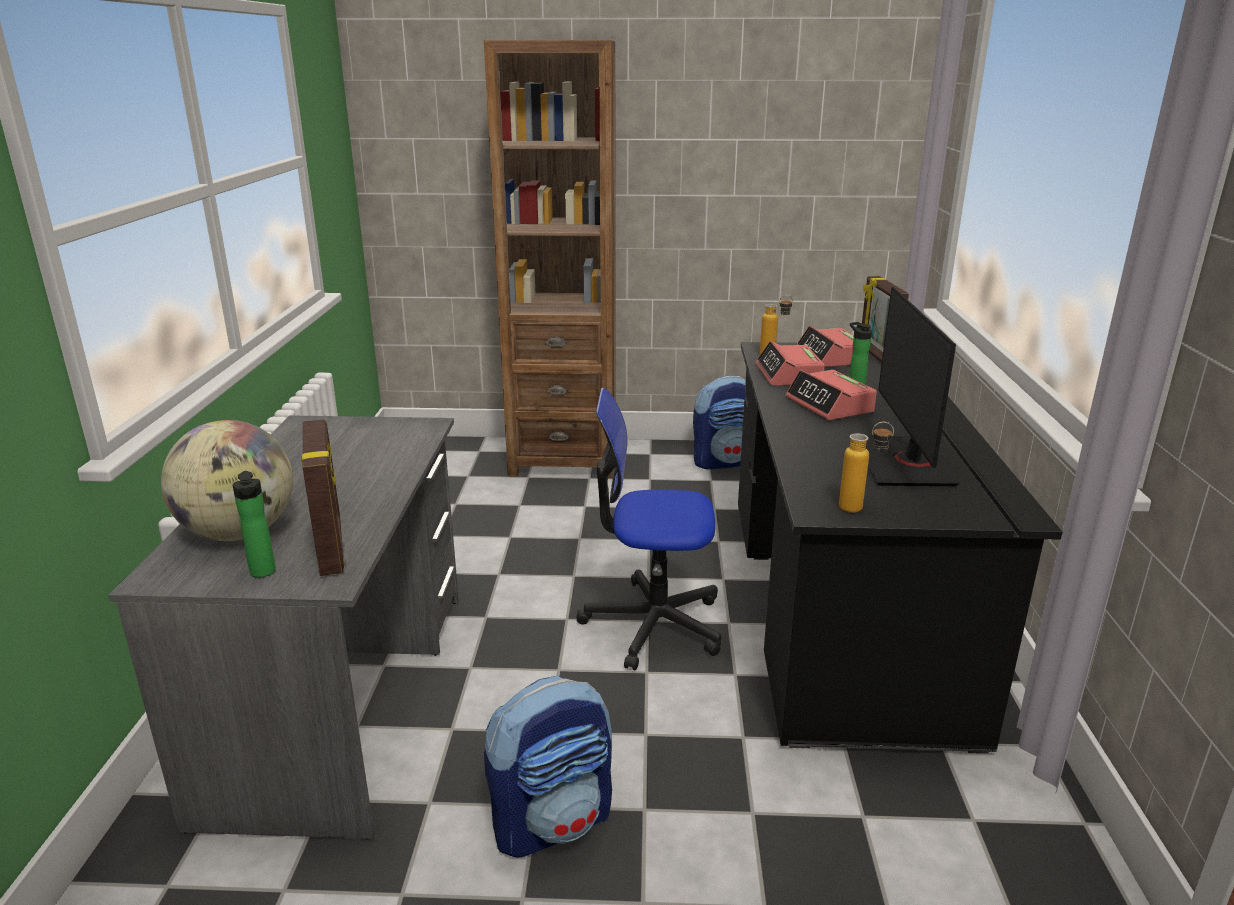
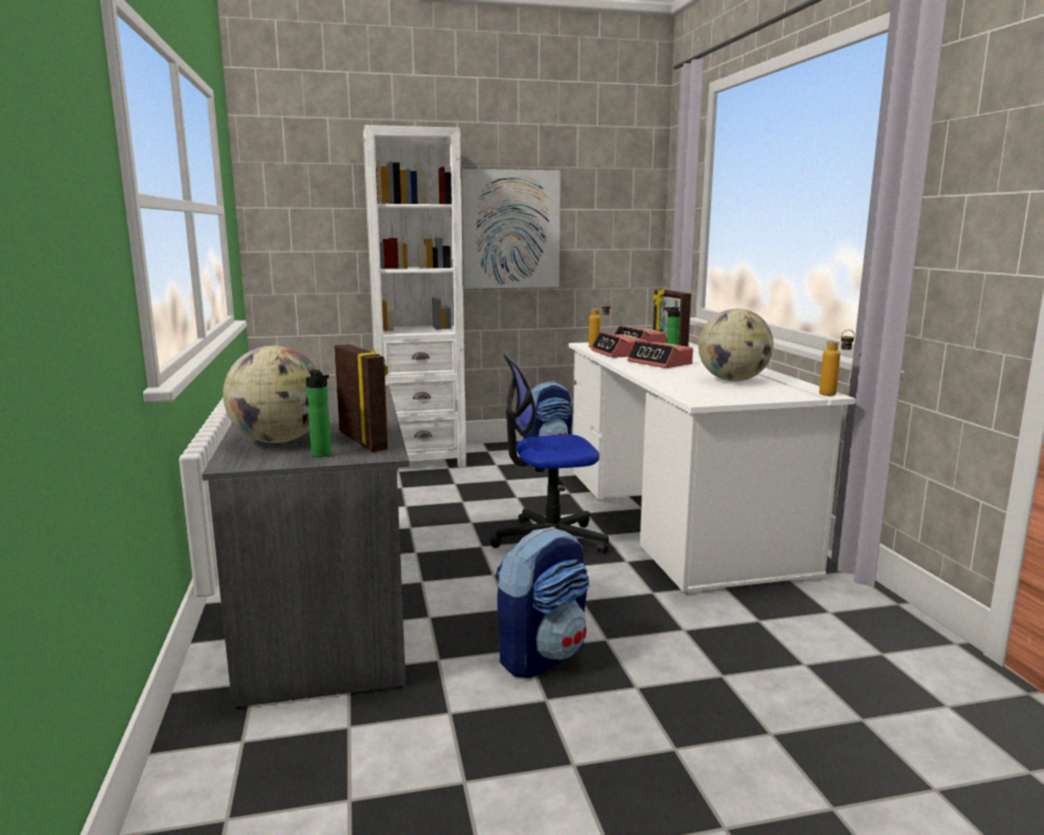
camera: 15 degrees left, 10 degrees down
brown bookcase [484,40,616,478] -> white bookcase [363,125,466,467]
black desk [738,342,1063,754] -> white desk [569,342,855,594]
bottle [839,422,894,513] -> bottle moved to [819,329,855,396]
monitor [866,287,960,486] -> globe [698,309,774,382]
none -> picture [462,169,561,289]

